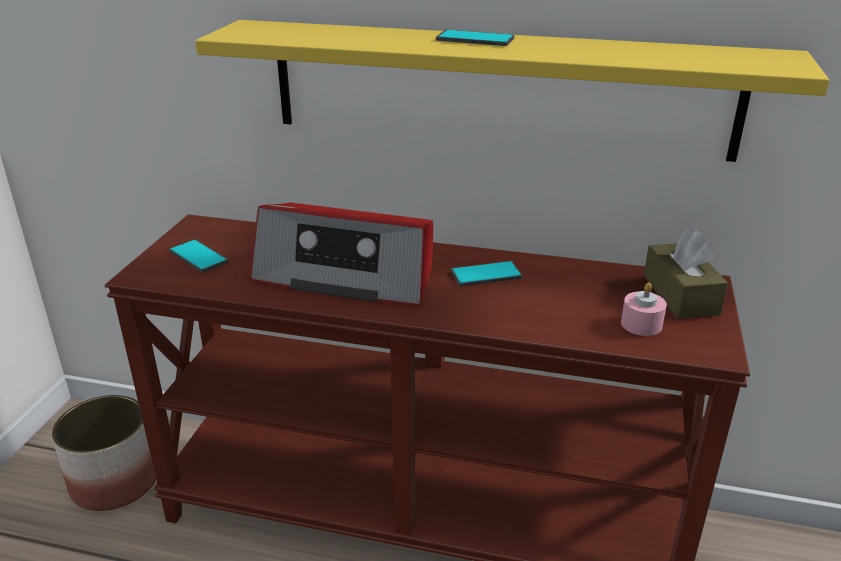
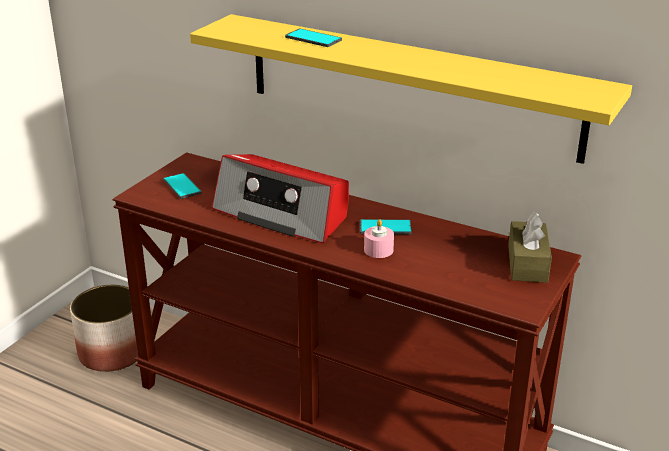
camera: 15 degrees right, 0 degrees up
phone [436,30,514,46] -> phone moved to [285,29,342,47]
pink candle [621,282,667,336] -> pink candle moved to [364,219,394,258]

